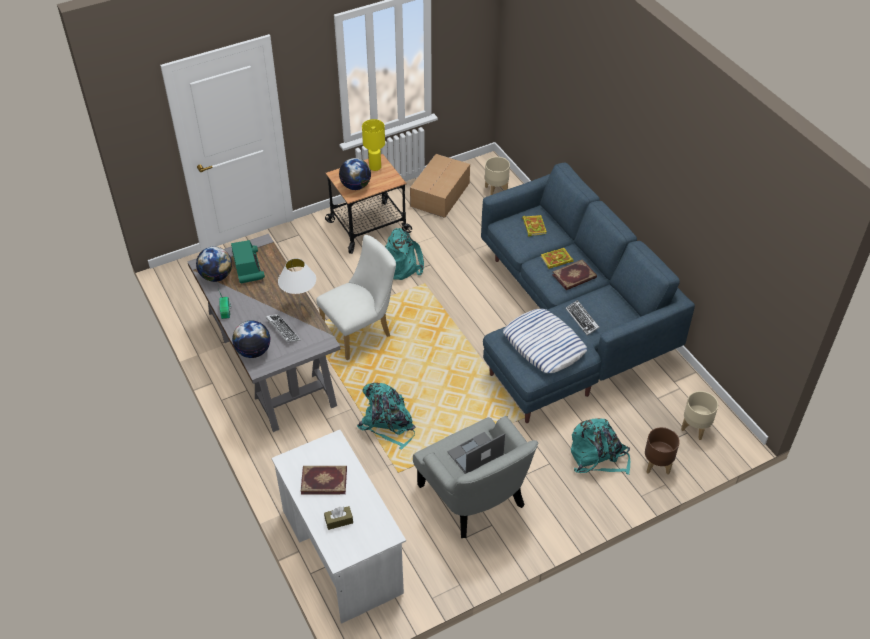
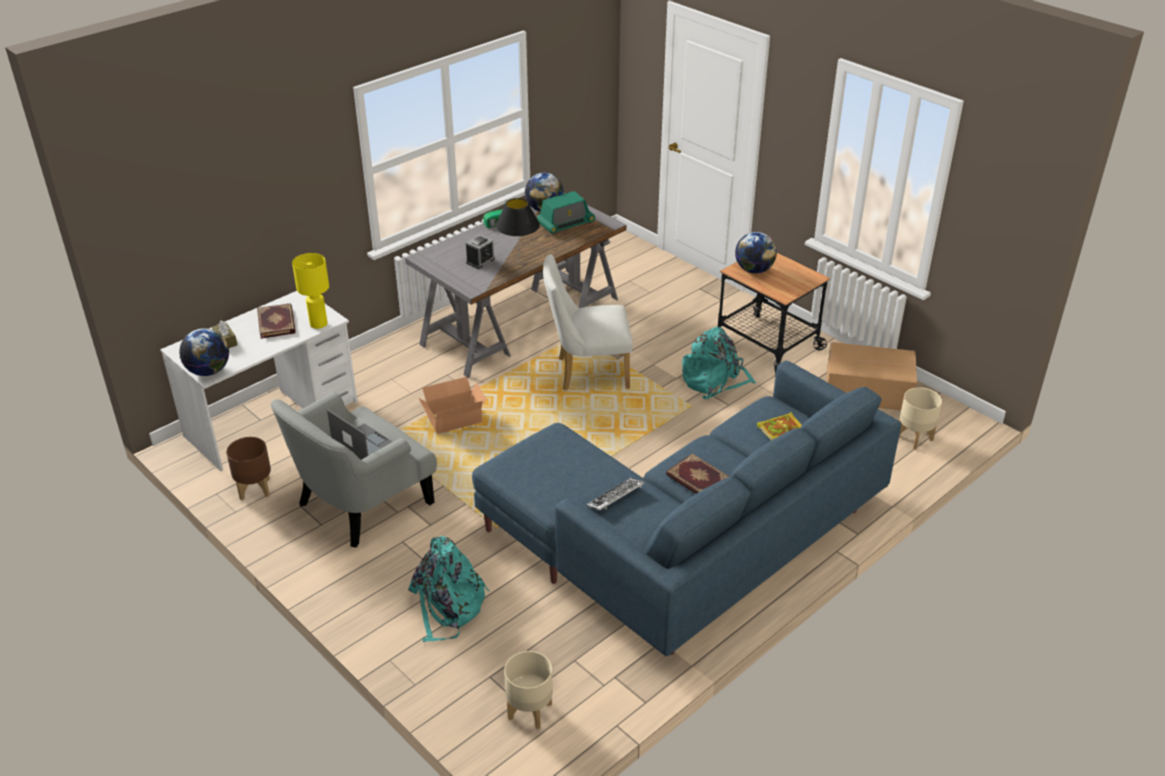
camera: 75 degrees right, 10 degrees down
globe [232,320,270,358] -> globe moved to [179,328,229,376]
keyboard [266,314,301,343] -> alarm clock [466,235,495,269]
white table lamp [278,258,316,307] -> black table lamp [496,198,540,265]
white chair [316,235,396,360] -> white chair turned 135 degrees clockwise [543,254,633,391]
turquoise backpack [357,383,415,450] -> cardboard box [419,377,486,434]
yellow table lamp [362,119,385,171] -> yellow table lamp moved to [292,253,329,329]
pillow [503,309,587,373] -> none
book [541,248,573,269] -> none
brown planter [645,427,680,475] -> brown planter moved to [226,437,271,500]

